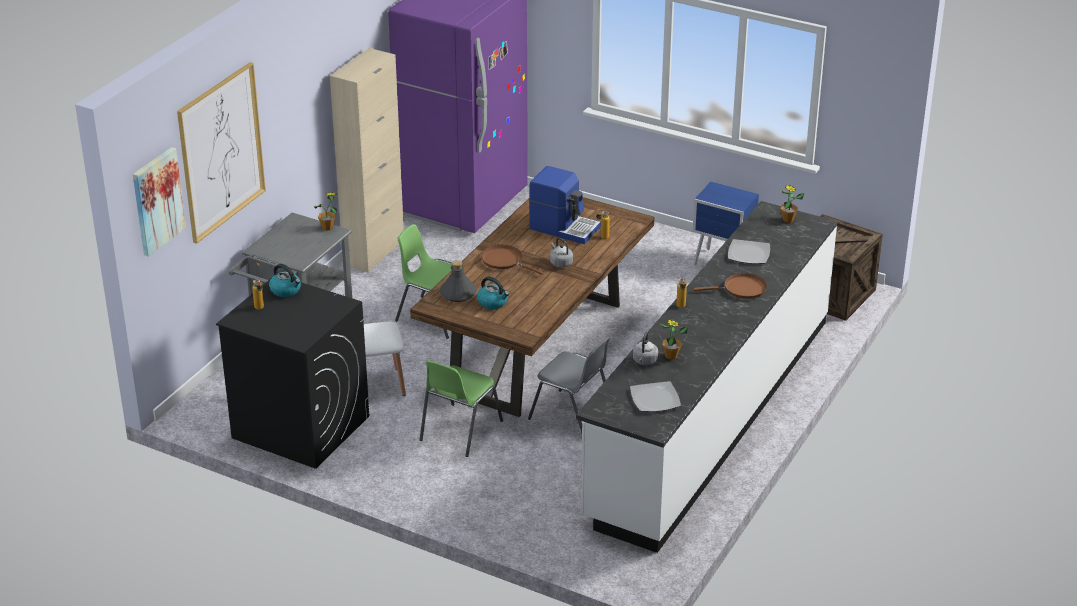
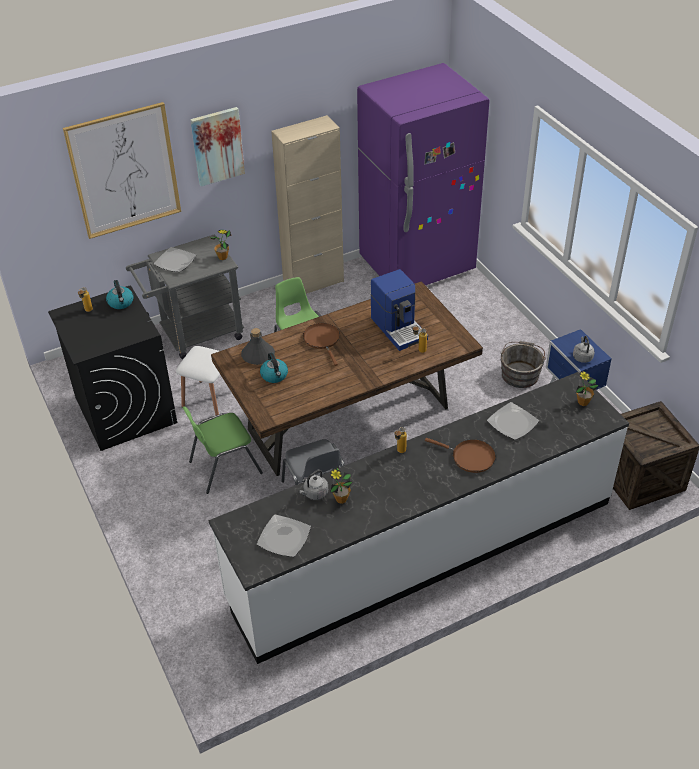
camera: 35 degrees right, 10 degrees up
picture [133,147,186,256] -> picture moved to [190,107,245,186]
grey kettle [550,238,573,268] -> grey kettle moved to [573,336,595,363]
none -> plate [154,247,196,272]
none -> grey bucket [501,341,546,388]

